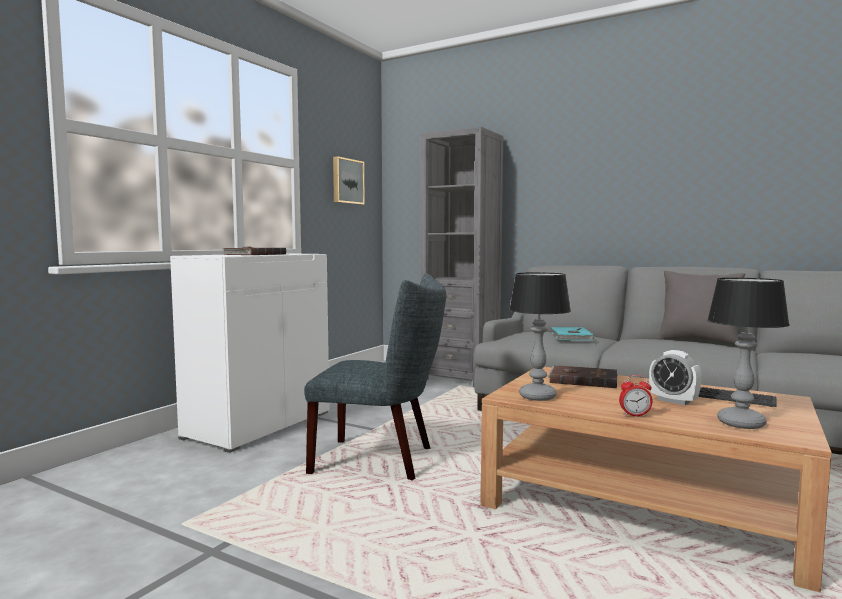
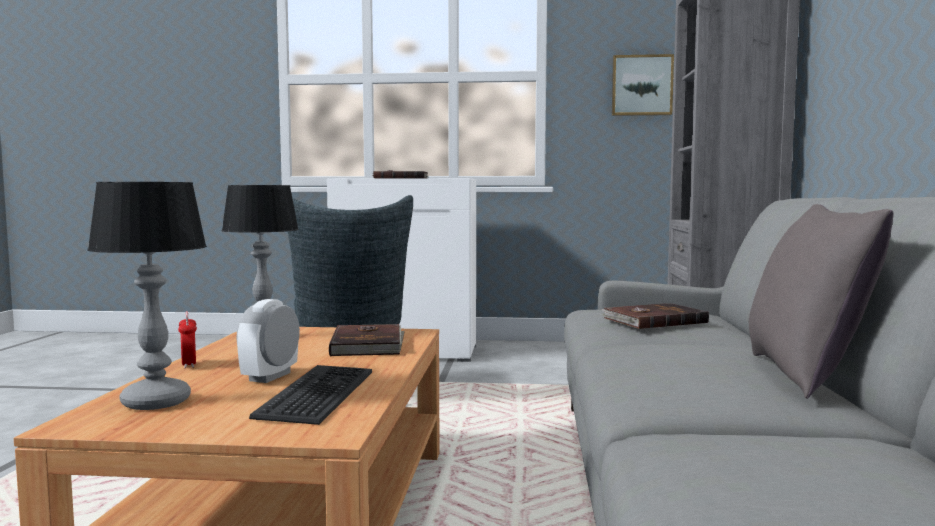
camera: 65 degrees right, 0 degrees up
turquoise book [550,327,594,341] -> brown book [601,303,709,329]

